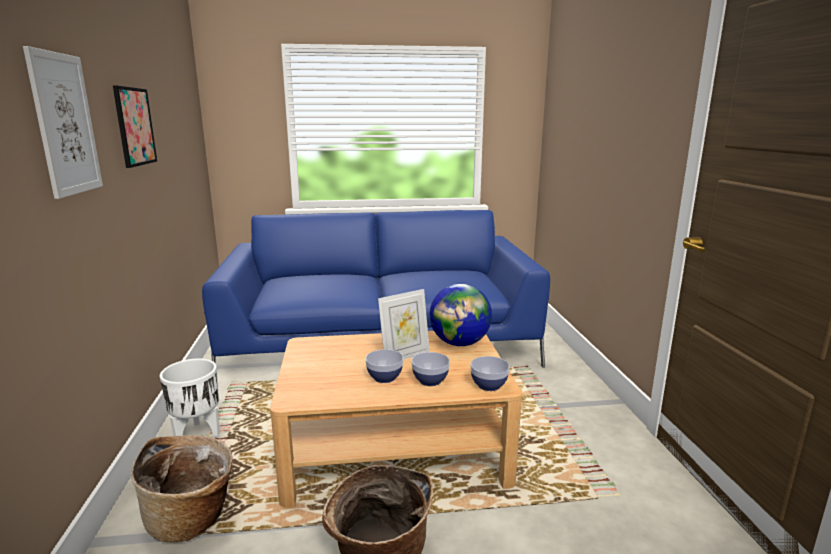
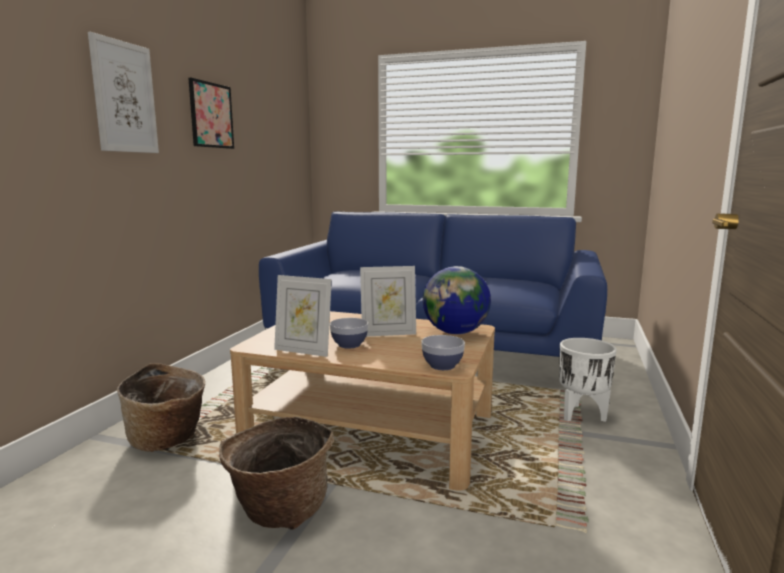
camera: 25 degrees right, 5 degrees down
white planter [160,358,220,437] -> white planter moved to [559,338,617,422]
bowl [411,352,450,386] -> none
none -> picture frame [274,275,332,357]

